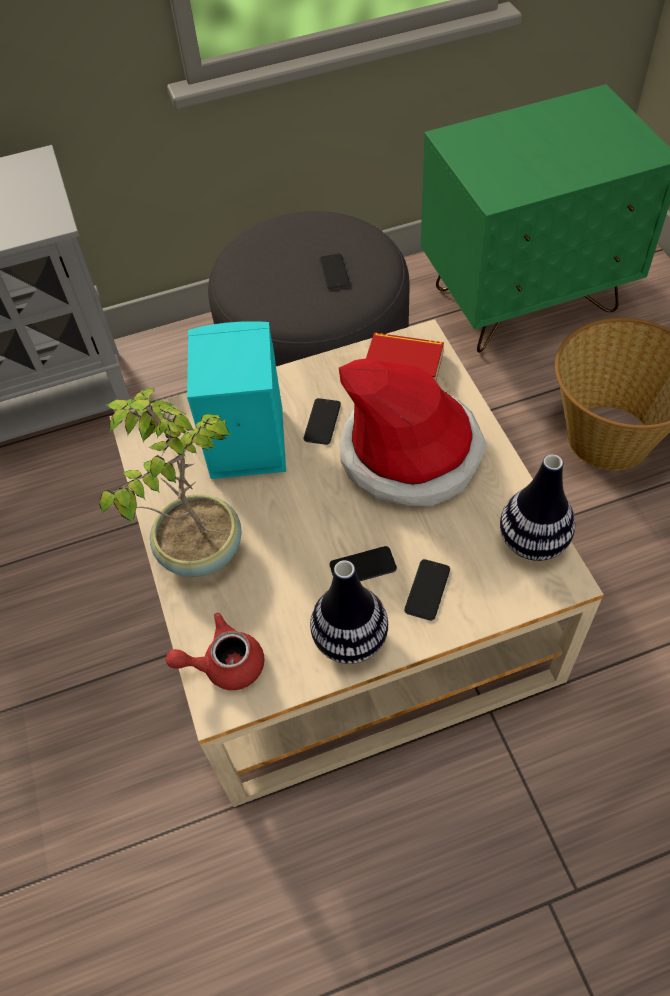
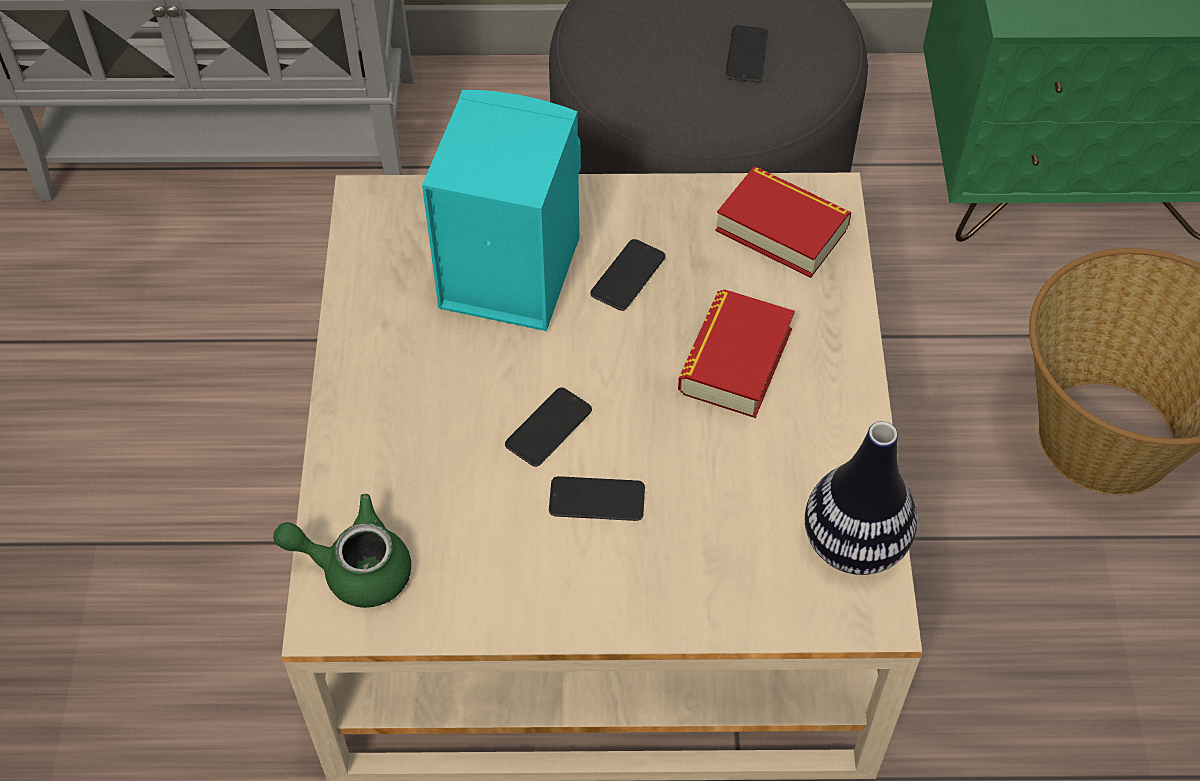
camera: 15 degrees right, 0 degrees up
potted plant [100,387,242,577] -> none
red teapot [166,613,264,690] -> green teapot [273,494,412,608]
vase [310,560,388,664] -> none
hat [339,359,487,506] -> book [678,289,795,418]
phone [404,559,450,621] -> phone moved to [505,387,592,467]

